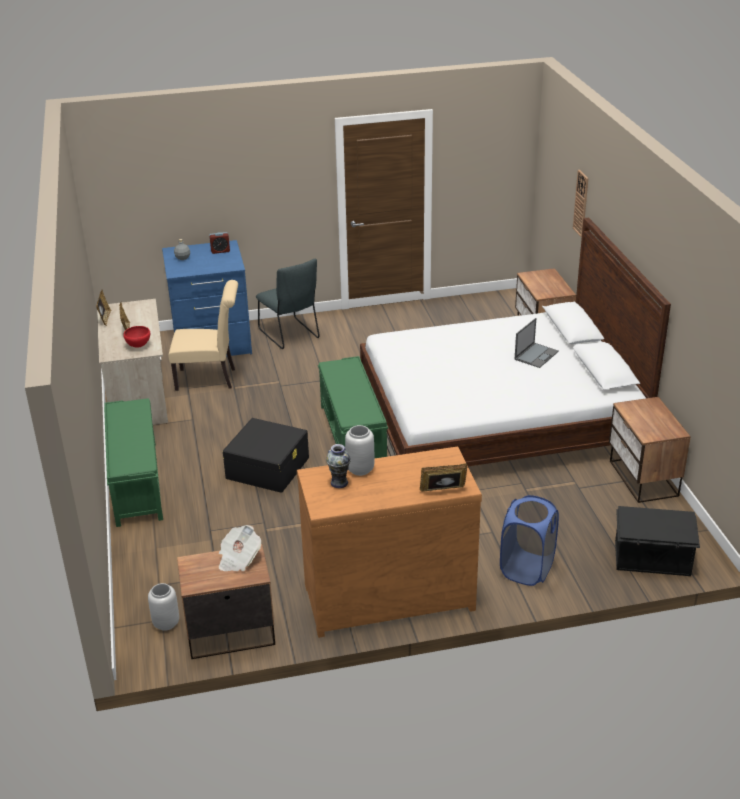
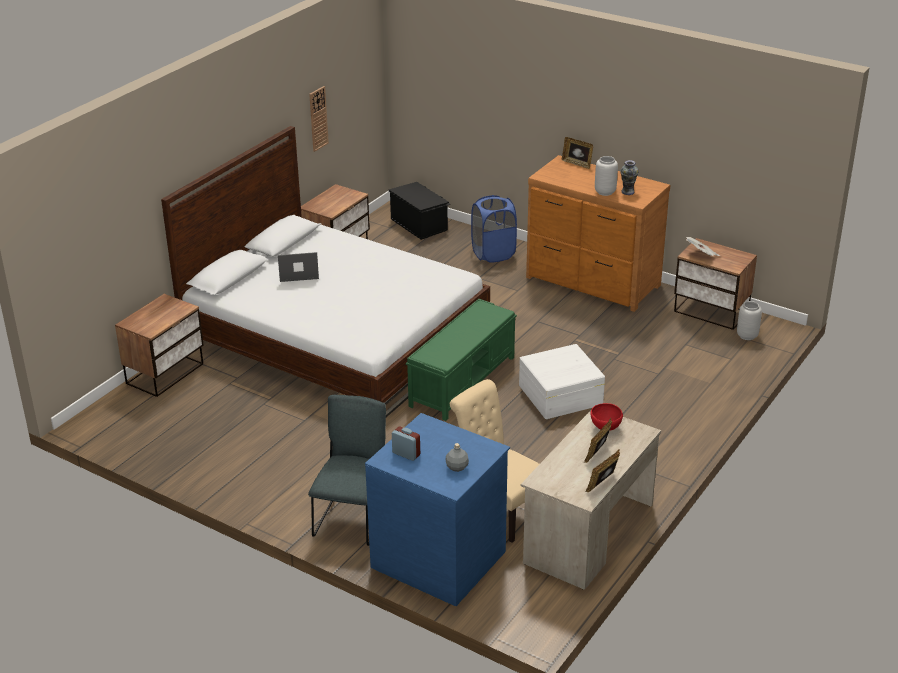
camera: 135 degrees left, 0 degrees up
green bench [104,398,163,527] -> none
black storage box [223,418,309,493] -> white storage box [519,344,605,419]
wall clock [573,170,589,238] -> wall clock moved to [309,86,329,152]

